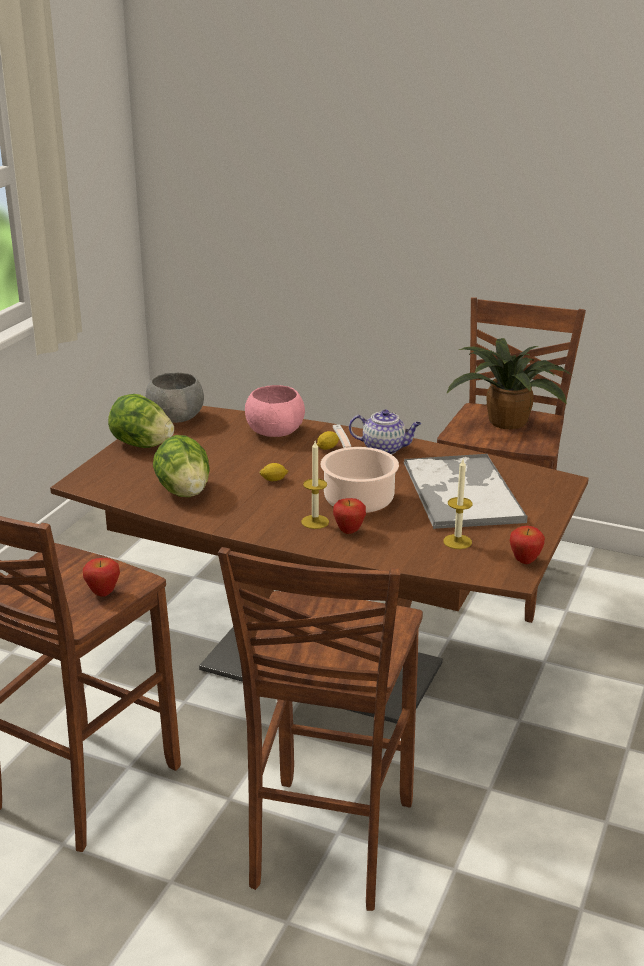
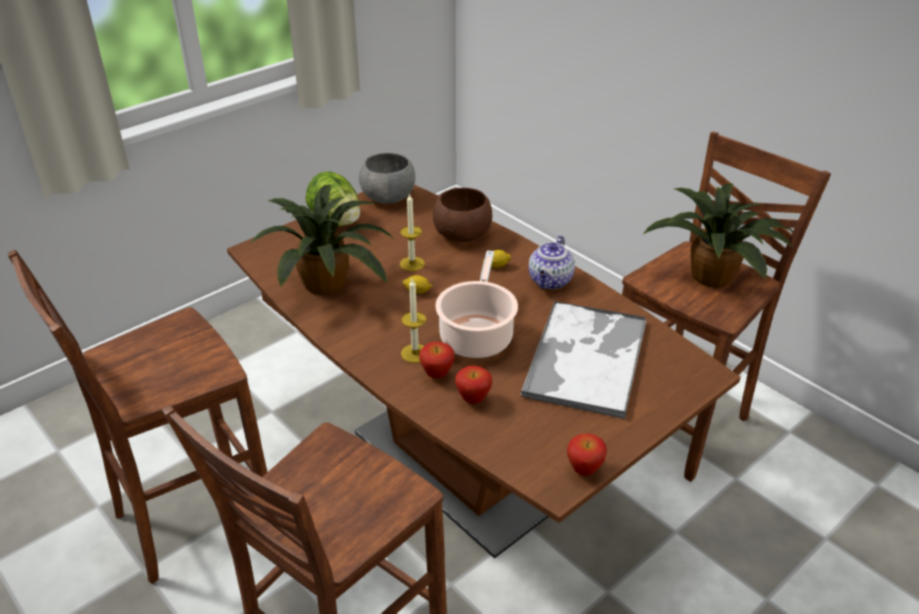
camera: 25 degrees right, 10 degrees up
apple [83,558,120,597] -> apple moved to [455,366,492,404]
lettuce [153,435,210,497] -> potted plant [251,184,394,295]
pink bowl [245,385,305,437] -> brown bowl [433,188,492,242]
teapot [349,410,421,455] -> teapot turned 75 degrees clockwise [529,235,575,289]
candle [443,459,473,549] -> candle moved to [400,193,425,271]

